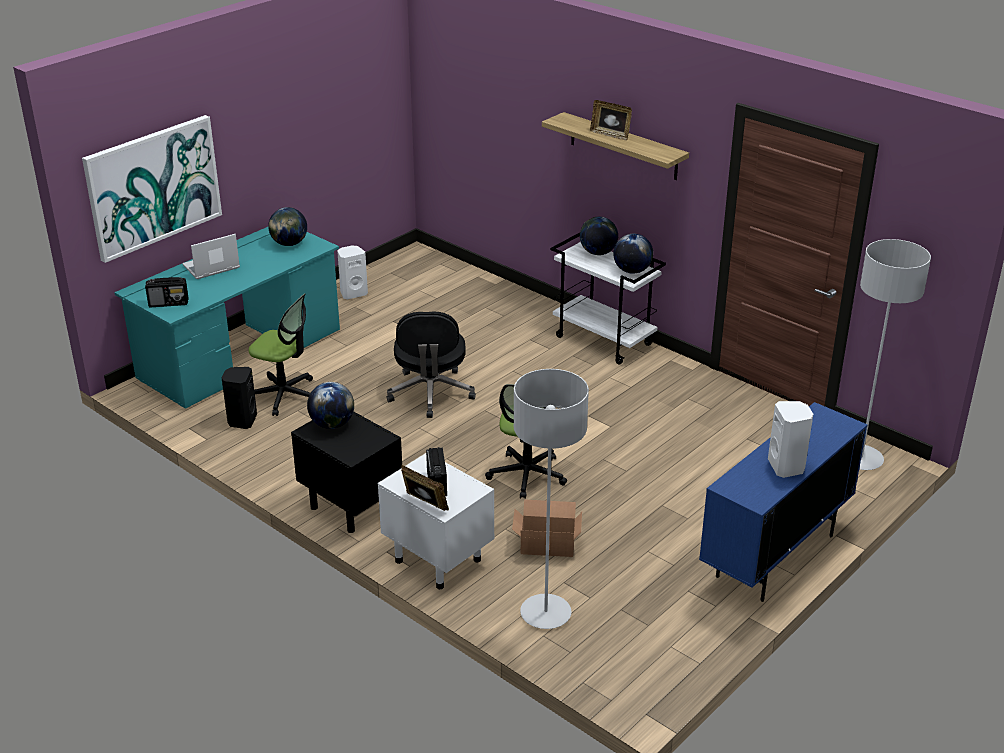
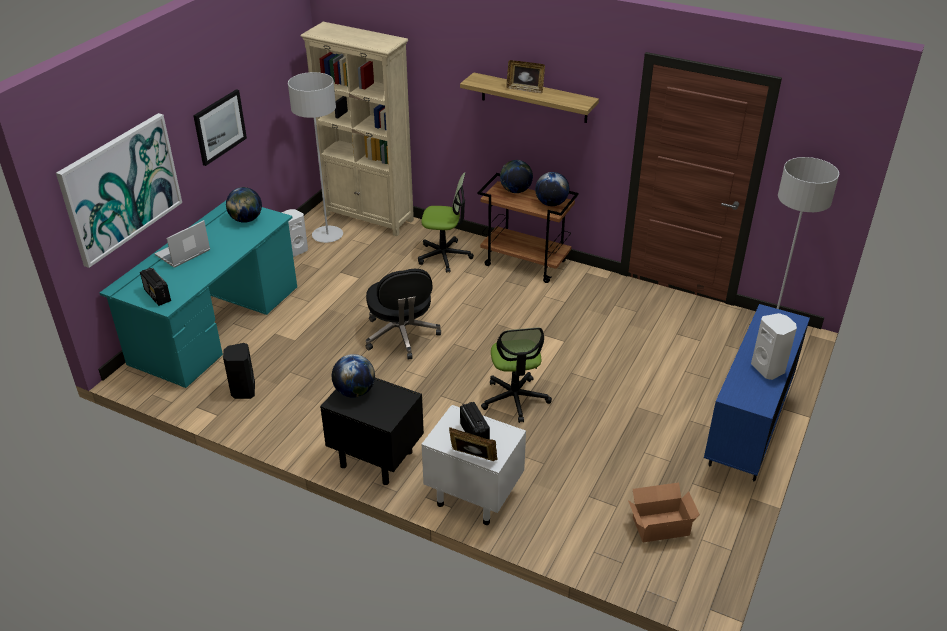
camera: 15 degrees left, 5 degrees up
radio [145,277,189,308] -> radio turned 75 degrees clockwise [140,268,171,306]
office chair [249,293,313,416] -> office chair moved to [418,172,474,273]
cardboard box [512,499,582,557] -> cardboard box moved to [628,482,700,542]
grey floor lamp [514,369,589,629] -> grey floor lamp moved to [288,72,343,243]
white cart [551,233,666,365] -> brown cart [477,173,579,283]
none -> picture [193,89,247,166]
none -> beige bookcase [300,22,414,236]

